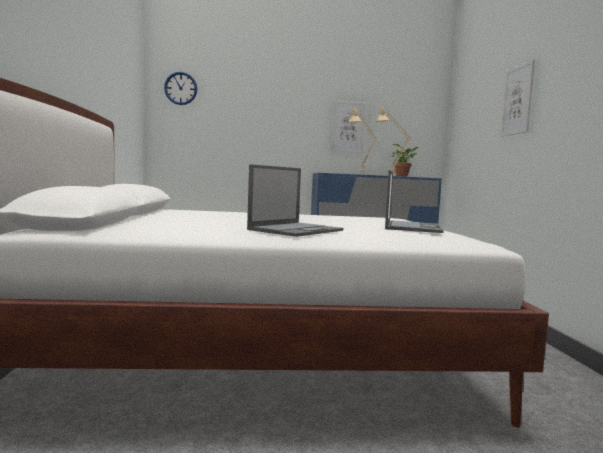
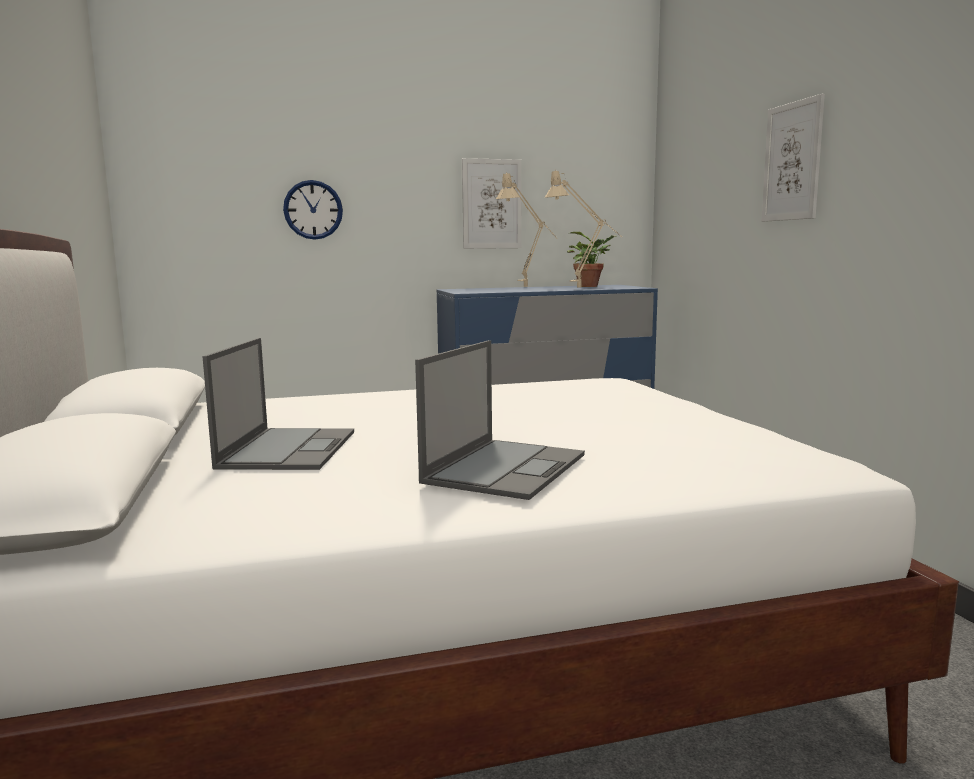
camera: 10 degrees left, 5 degrees up
wall clock [164,72,197,105] -> wall clock moved to [283,180,343,240]
laptop [385,170,444,233] -> laptop moved to [202,338,354,470]

